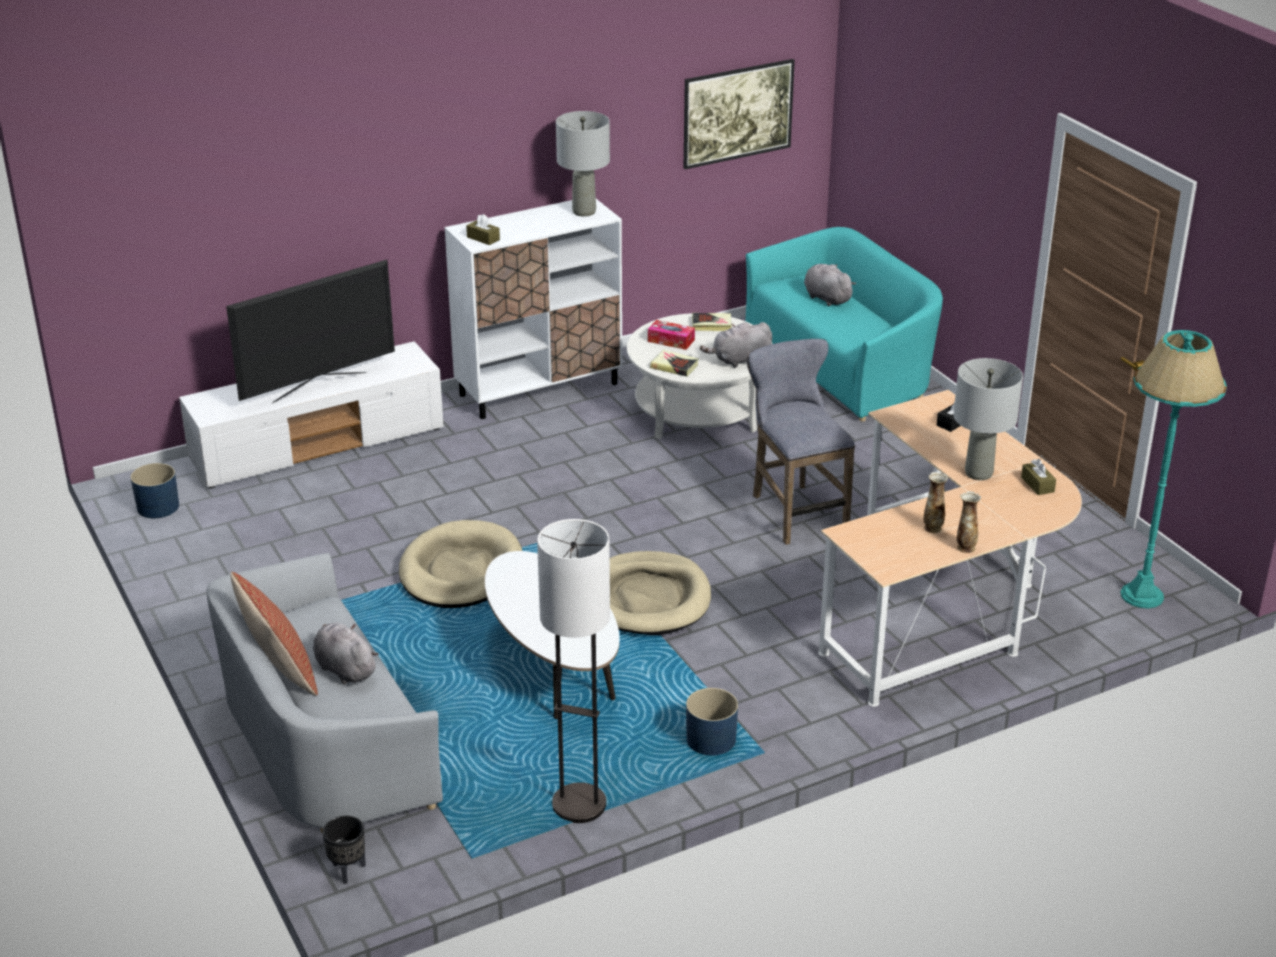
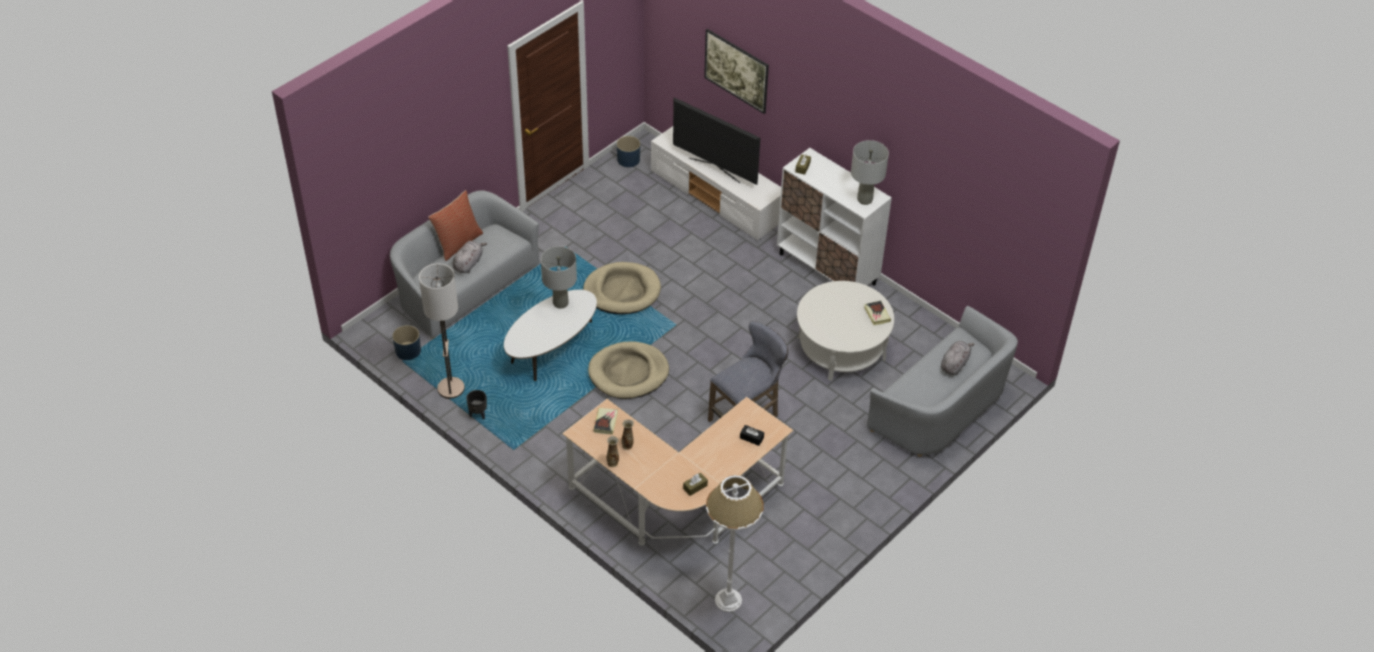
camera: 70 degrees right, 15 degrees up
black planter [323,816,366,884] -> black planter moved to [466,390,487,420]
tissue box [648,320,695,350] -> none
book [650,350,699,377] -> book moved to [594,408,618,434]
picture [684,59,795,169] -> picture moved to [704,29,769,114]
blue planter [686,688,738,755] -> blue planter moved to [392,325,421,360]
grey plush toy [700,322,772,368] -> none
turquoise sofa [745,227,943,422] -> grey sofa [867,306,1018,457]
grey table lamp [953,358,1023,480] -> grey table lamp moved to [541,246,577,309]
turquoise floor lamp [1121,330,1227,608] -> white floor lamp [706,475,764,612]

